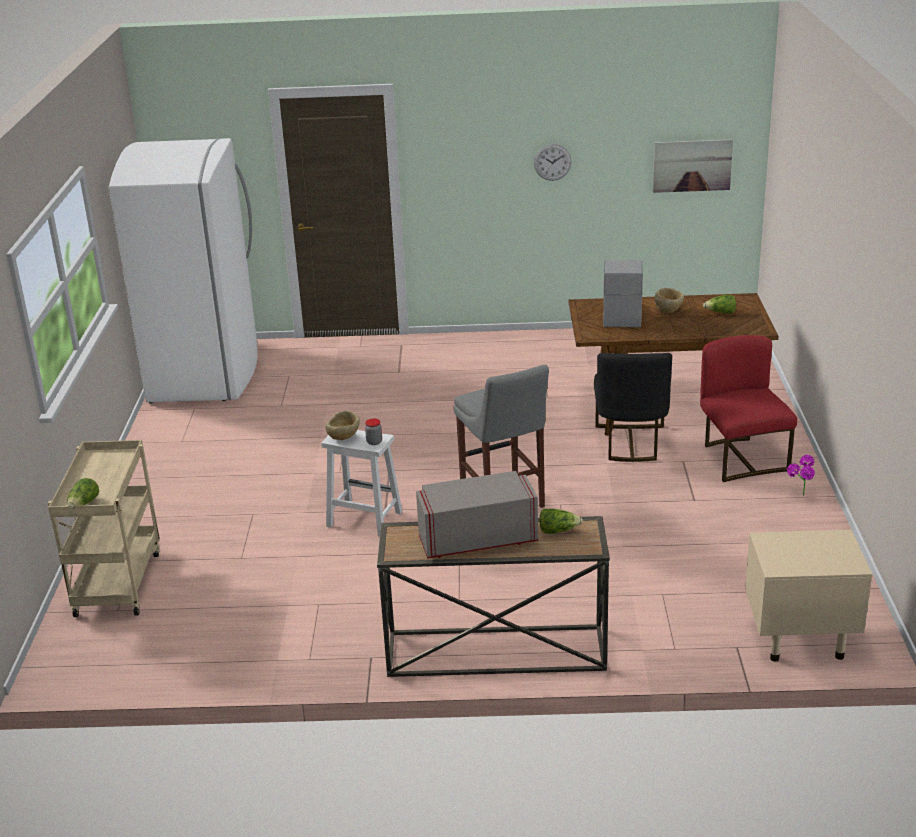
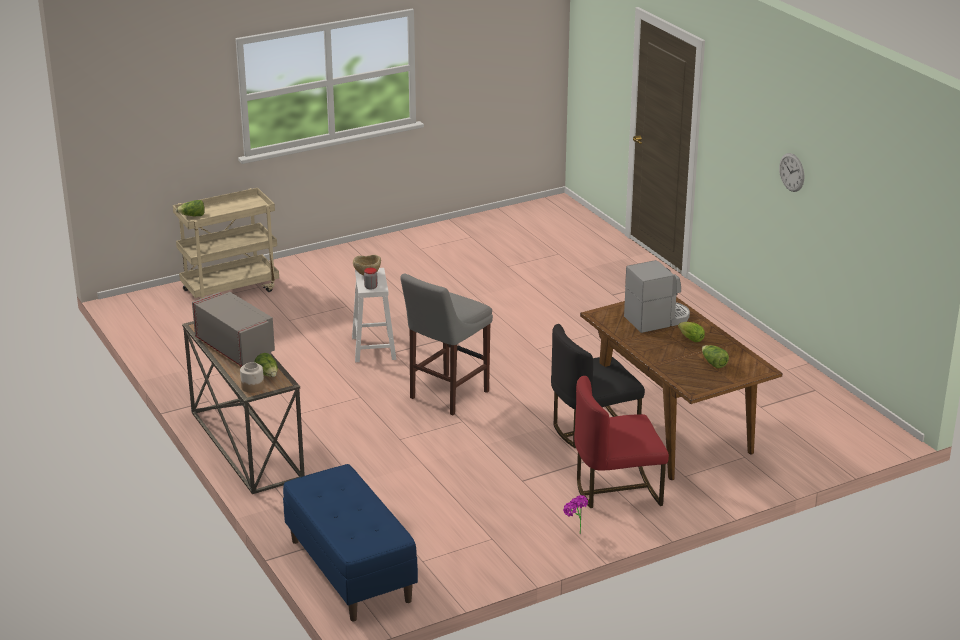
camera: 60 degrees right, 0 degrees up
white fridge [109,138,258,404] -> none
picture [653,139,733,193] -> none
beige bowl [654,288,684,313] -> lettuce [678,322,705,342]
red chair [700,335,797,482] -> red chair turned 150 degrees counterclockwise [574,376,669,508]
beige nightstand [745,530,872,662] -> blue bench [283,464,418,622]
none -> jar [240,362,264,393]

